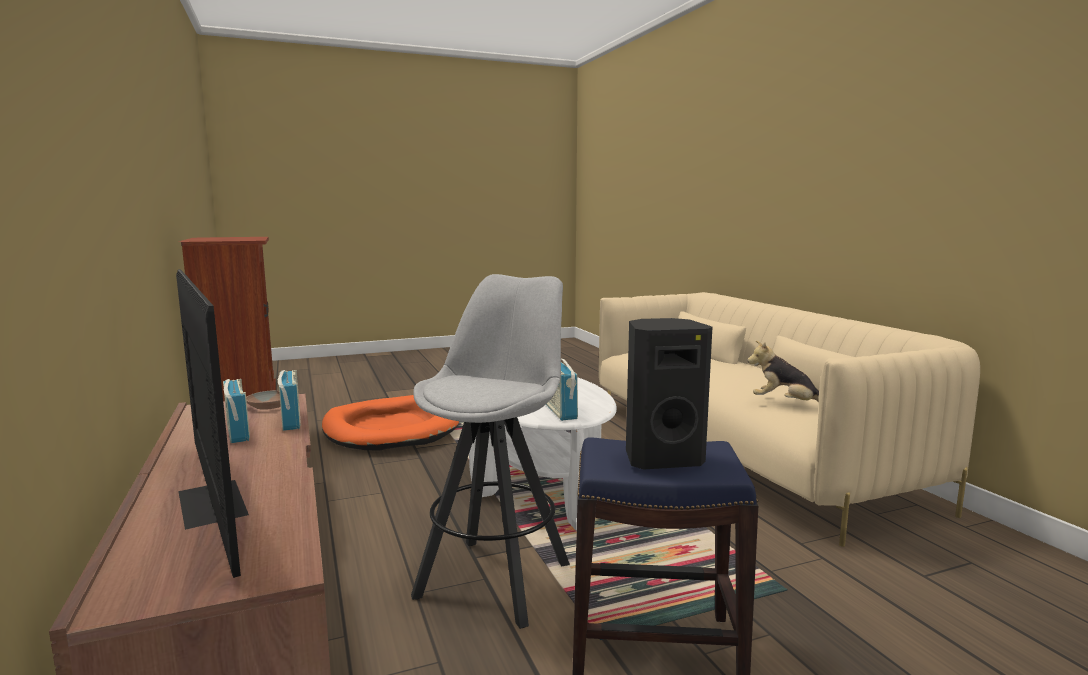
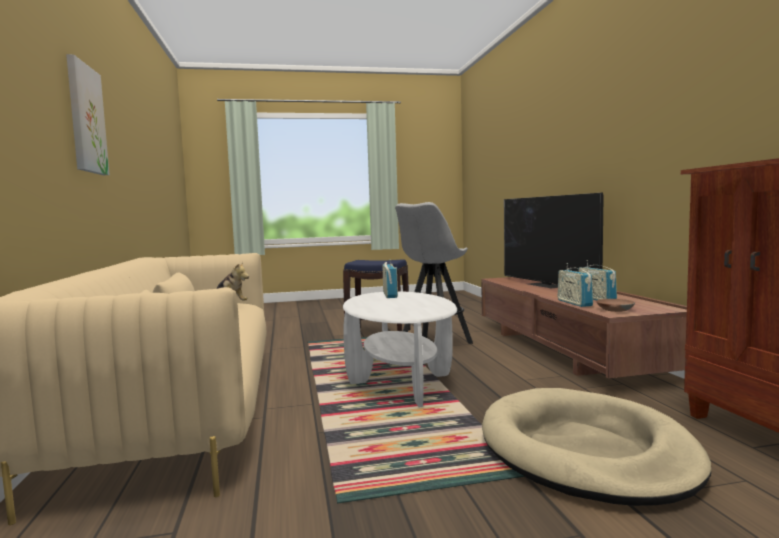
camera: 170 degrees left, 5 degrees down
orange dog bed [322,395,459,451] -> beige dog bed [482,388,711,506]
black speaker [626,318,712,470] -> none
none -> picture [66,54,110,175]

